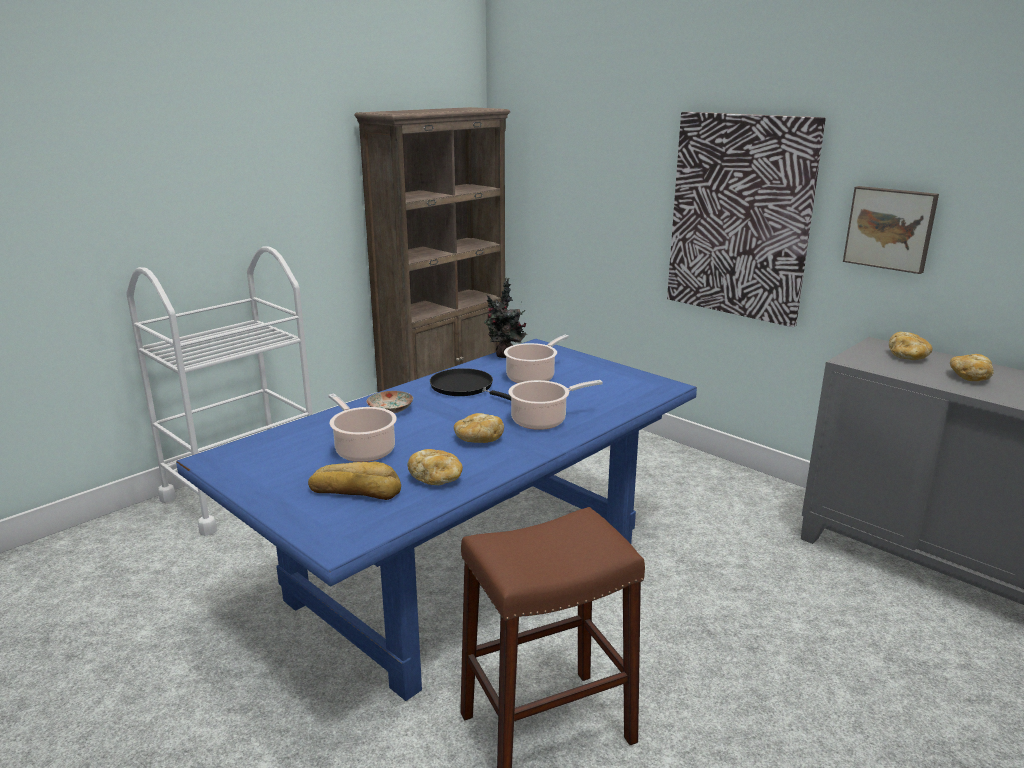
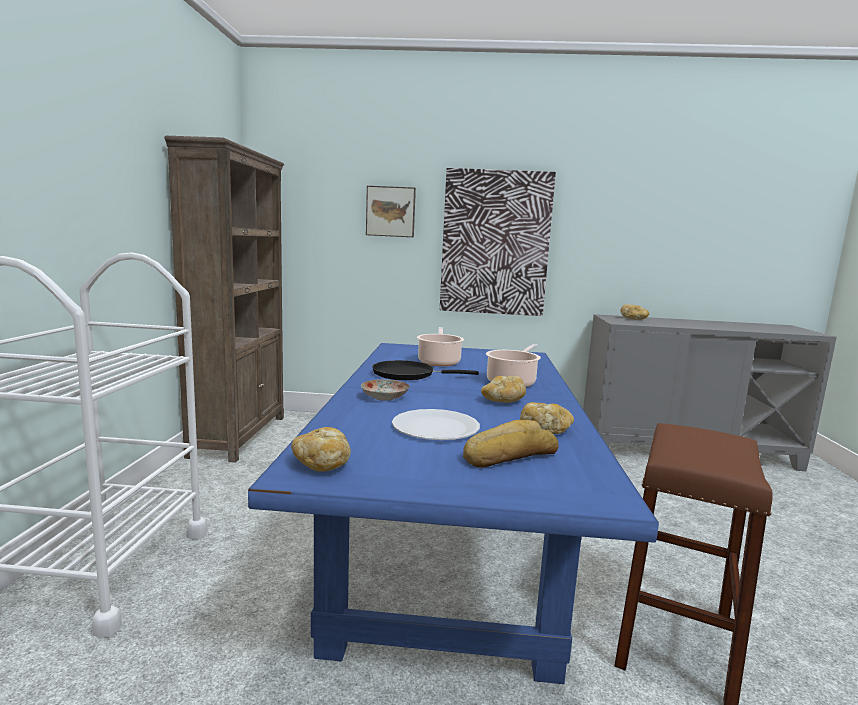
camera: 40 degrees left, 10 degrees down
cooking pot [328,394,397,462] -> white plate [392,409,480,440]
potted plant [484,277,528,358] -> none
picture [843,186,939,274] -> picture moved to [366,186,416,237]
bread [950,354,994,381] -> bread moved to [291,427,351,472]

